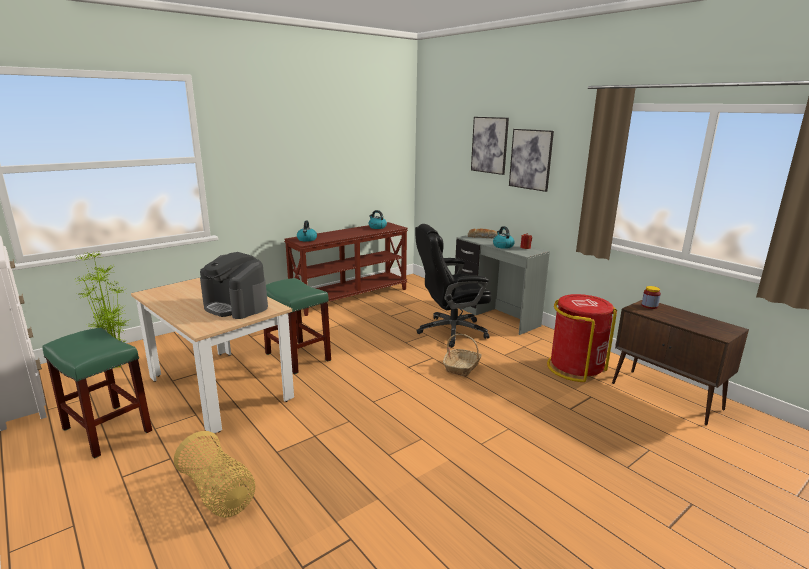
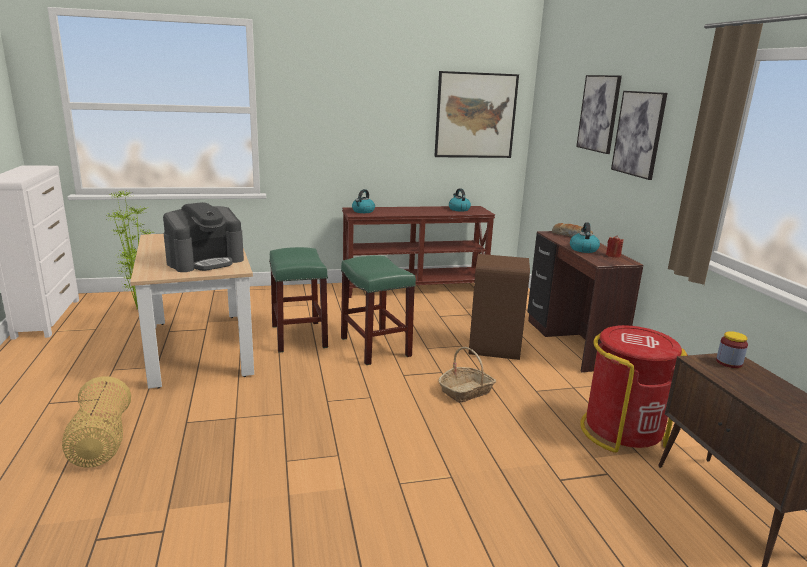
camera: 25 degrees right, 0 degrees up
green stool [43,328,152,459] -> green stool moved to [341,255,416,365]
coffee machine [200,252,268,319] -> coffee machine turned 105 degrees counterclockwise [163,202,244,272]
black office chair [415,224,492,347] -> brown trash can [469,254,530,360]
grey desk [455,235,550,335] -> brown desk [527,231,643,373]
none -> picture [434,71,519,158]

